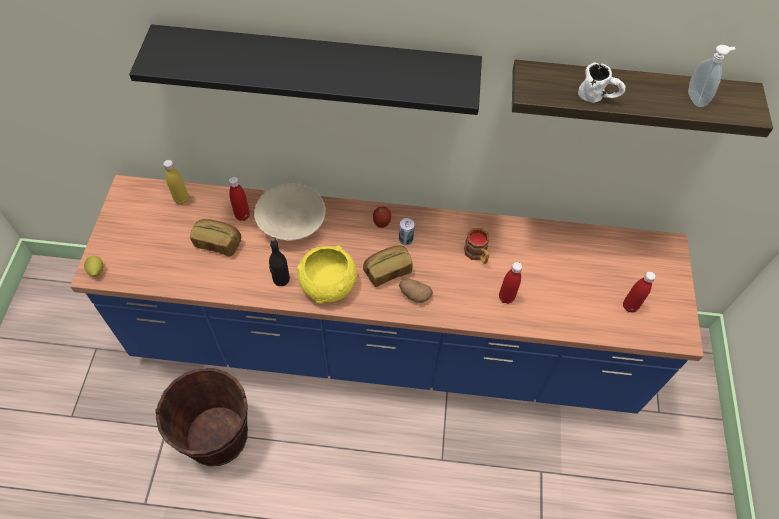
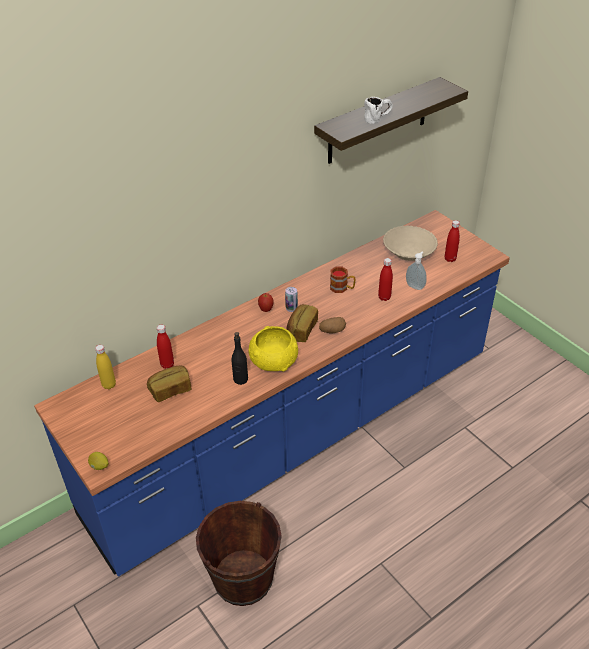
camera: 40 degrees left, 15 degrees down
black shelf [129,24,482,115] -> none
beige bowl [254,183,326,241] -> beige bowl moved to [383,226,438,261]
soap dispenser [688,45,735,107] -> soap dispenser moved to [406,252,427,290]

